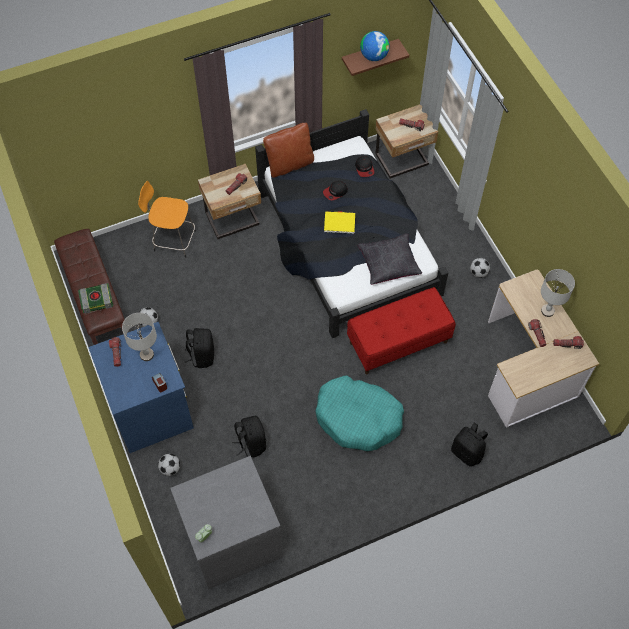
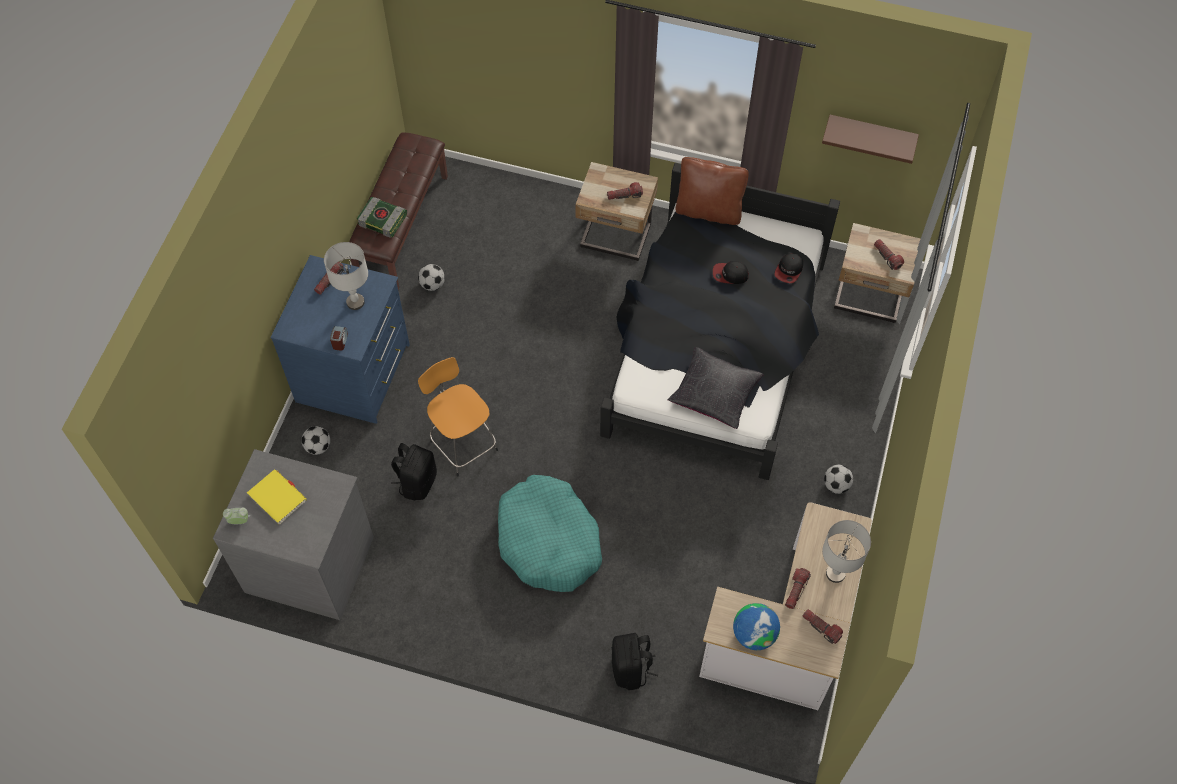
camera: 40 degrees right, 0 degrees up
orange stool [138,181,196,258] -> orange stool moved to [418,357,498,476]
black backpack [185,328,214,368] -> none
yellow book [324,211,355,234] -> yellow book moved to [247,470,307,525]
red bench [347,287,456,374] -> none
globe [360,31,389,61] -> globe moved to [733,603,780,650]

